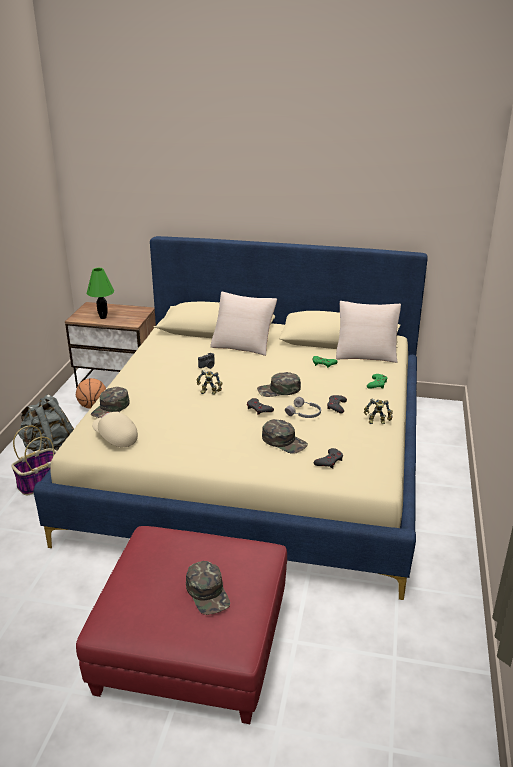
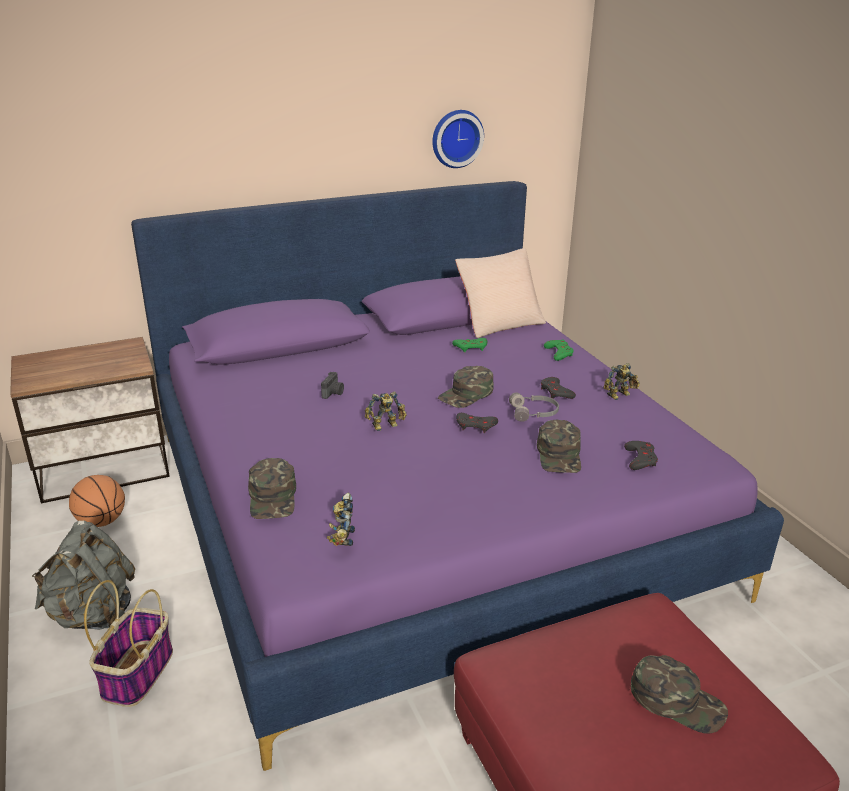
camera: 35 degrees left, 0 degrees up
beige bed [33,236,427,600] -> purple bed [131,181,784,771]
green table lamp [87,268,114,319] -> none
beige cap [92,412,138,447] -> toy robot [327,493,355,546]
beige pillow [210,292,277,356] -> none
green cap [262,419,308,454] -> green cap turned 90 degrees clockwise [537,420,581,473]
none -> wall clock [432,110,484,168]

